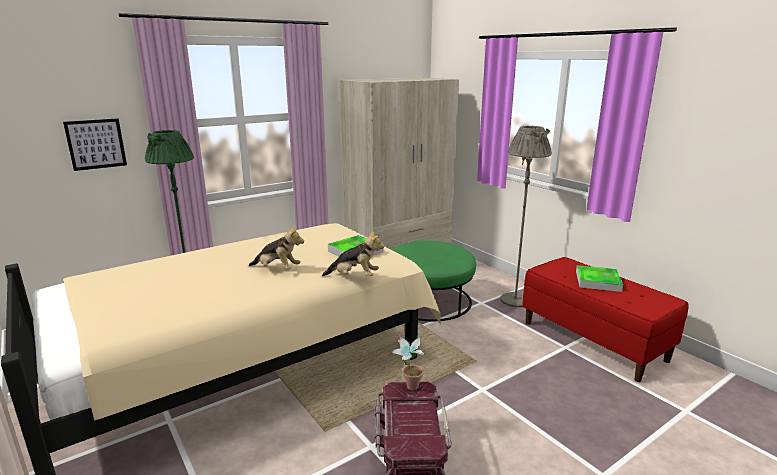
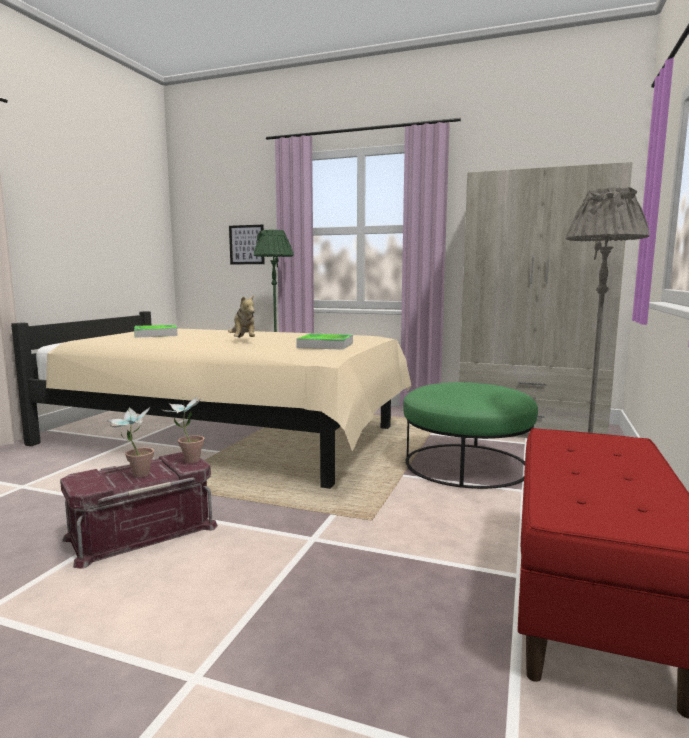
camera: 55 degrees right, 10 degrees down
plush toy [322,230,384,276] -> none
tray [576,265,623,292] -> tray moved to [134,325,178,338]
none -> potted plant [105,407,154,477]

